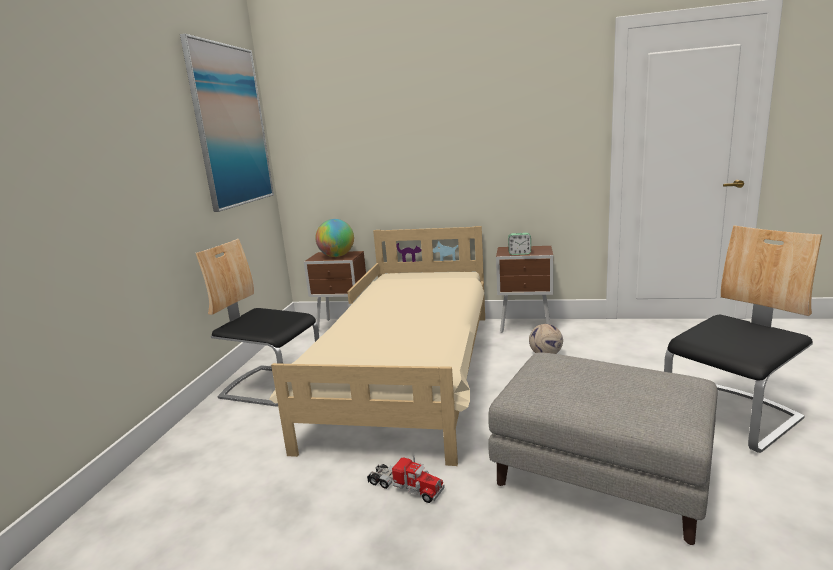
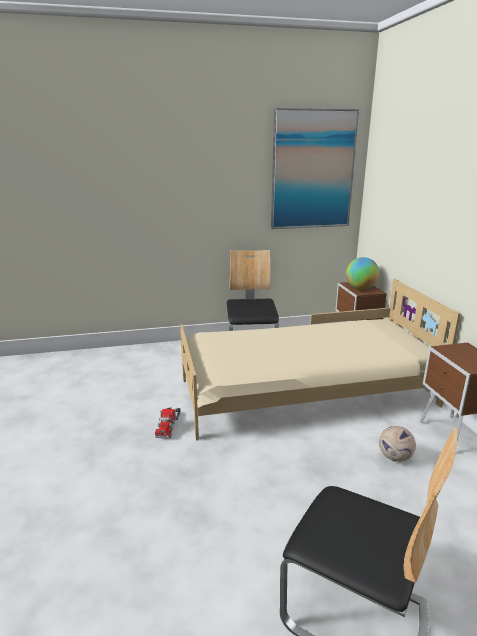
camera: 65 degrees right, 5 degrees up
grey ottoman [488,352,718,545] -> none
alarm clock [508,233,531,255] -> none

